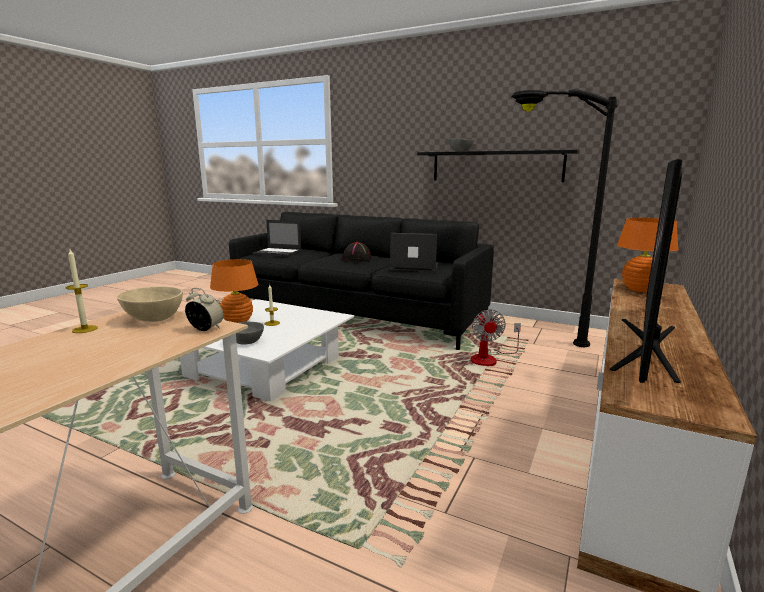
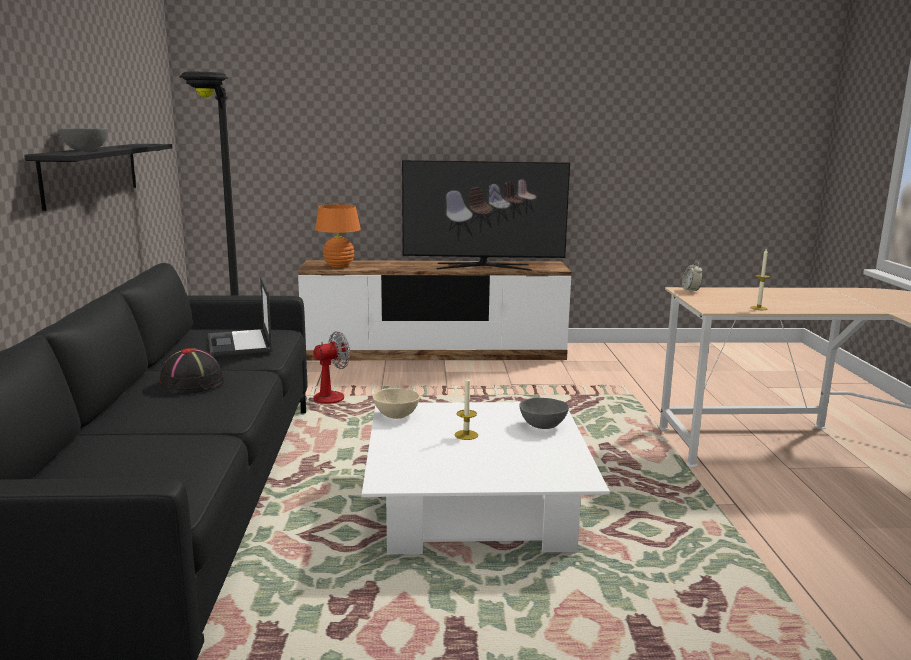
camera: 120 degrees left, 0 degrees up
beige bowl [117,286,183,322] -> beige bowl moved to [373,388,420,419]
orange table lamp [210,259,258,323] -> none
laptop [253,220,302,257] -> none

